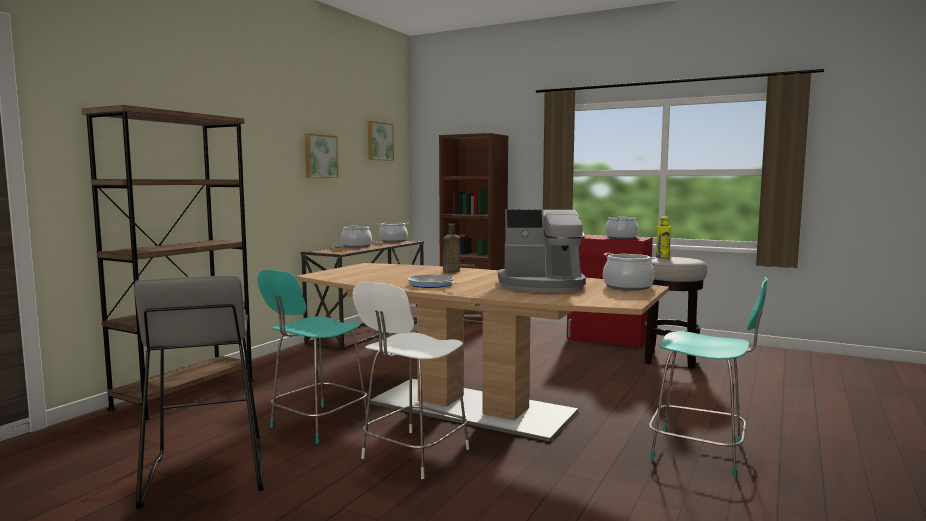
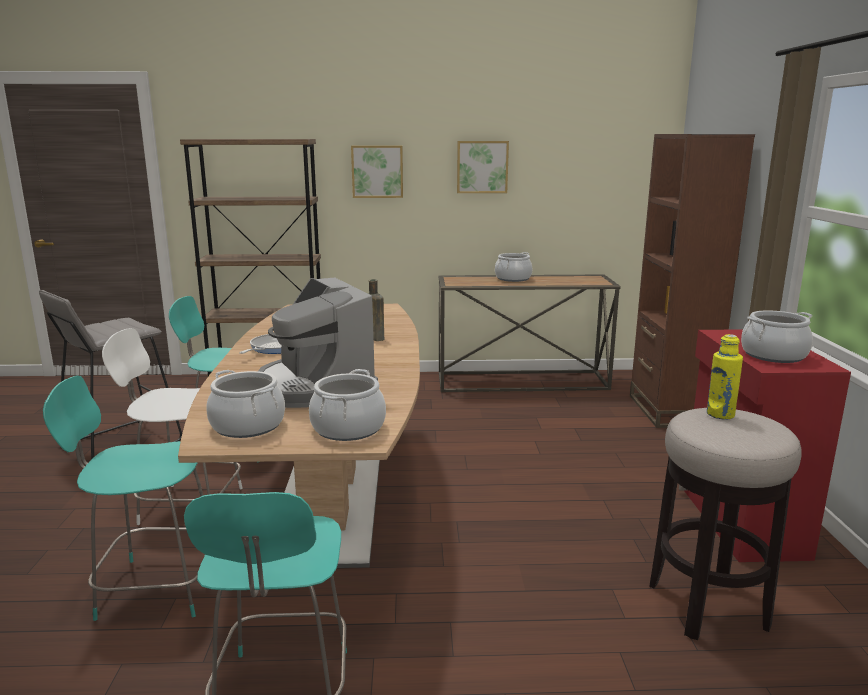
camera: 60 degrees right, 10 degrees up
picture [368,121,394,161] -> picture moved to [351,146,403,198]
cooking pot [378,222,408,242] -> cooking pot moved to [206,370,285,438]
none -> turquoise chair [43,376,203,621]

